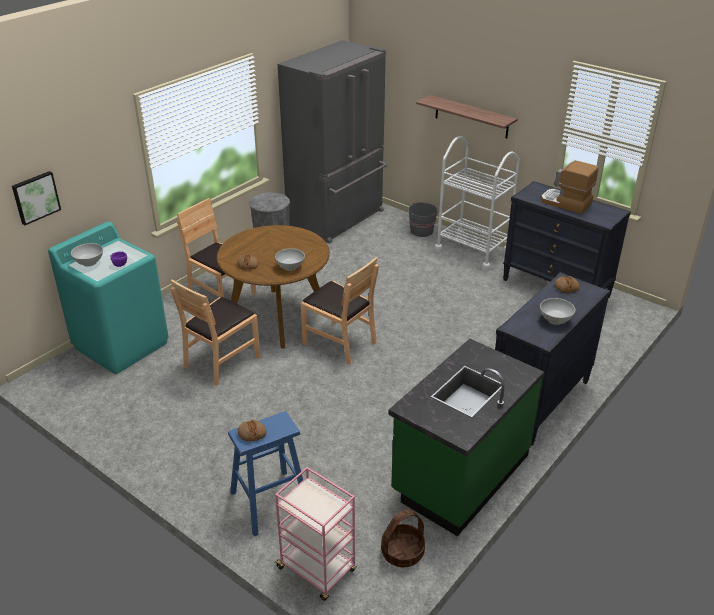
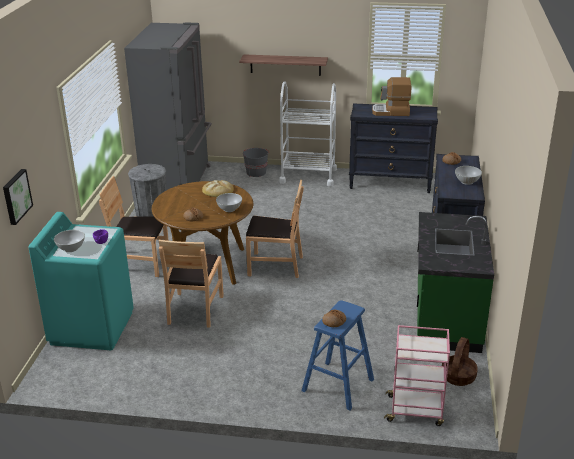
camera: 30 degrees left, 5 degrees down
none -> bread [202,180,234,197]

